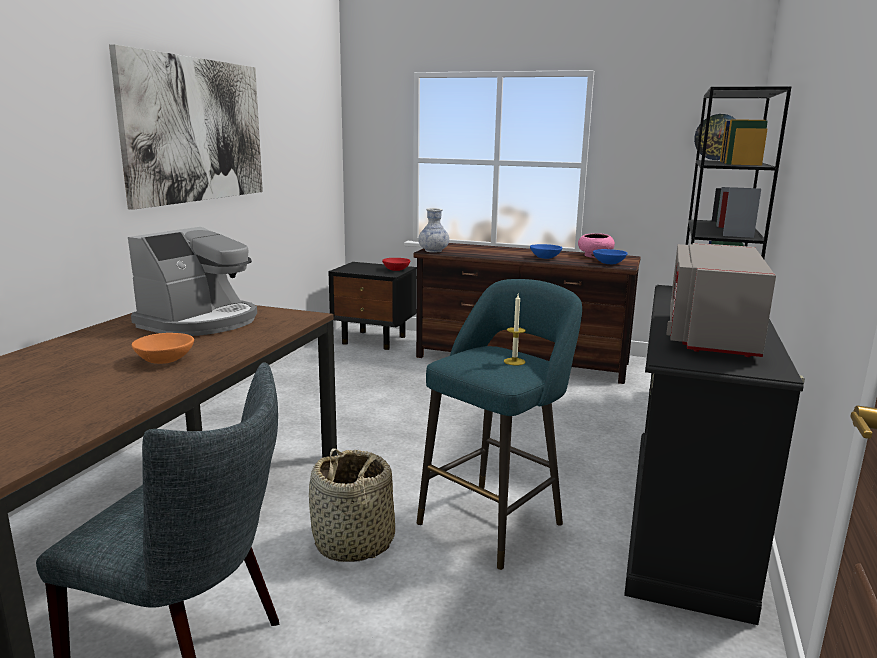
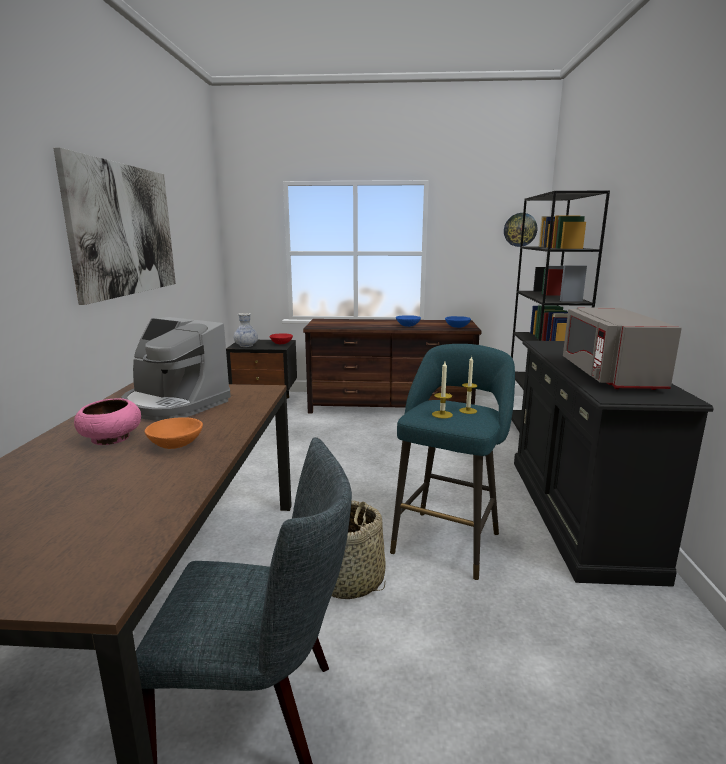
camera: 15 degrees left, 0 degrees up
coffee machine [128,227,257,336] -> coffee machine turned 105 degrees clockwise [122,317,231,421]
vase [418,208,449,253] -> vase moved to [234,313,258,347]
pink bowl [578,234,615,258] -> pink bowl moved to [74,398,141,445]
none -> candle [432,362,453,419]

